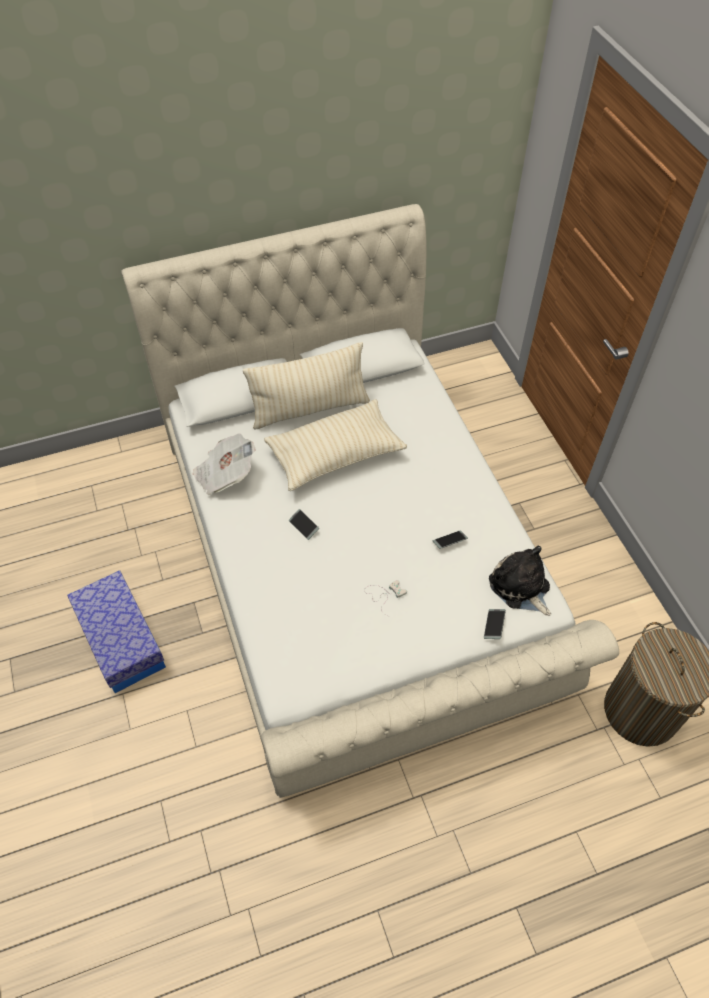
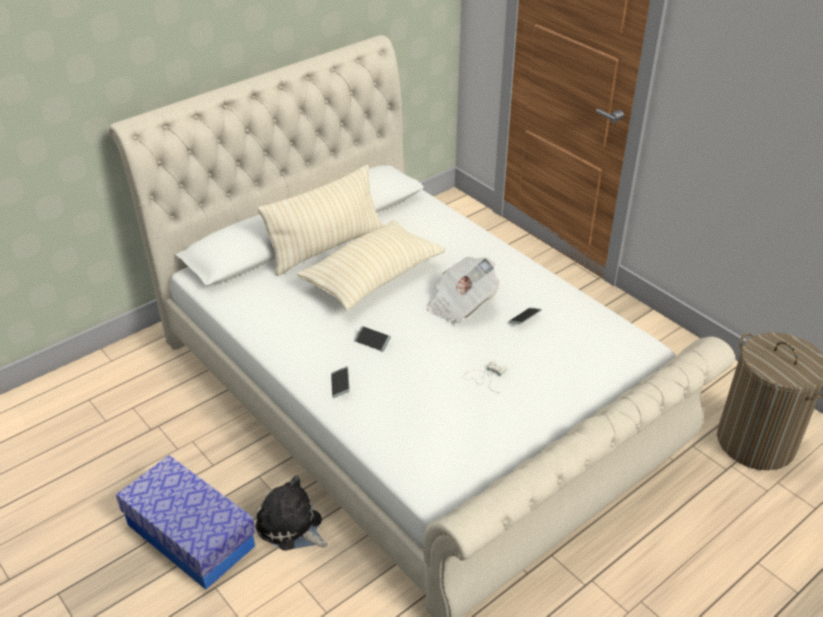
camera: 20 degrees left, 15 degrees down
newspaper [193,433,256,495] -> newspaper moved to [426,256,499,323]
phone [484,609,506,639] -> phone moved to [331,366,350,398]
plush toy [489,546,551,616] -> plush toy moved to [255,475,328,551]

